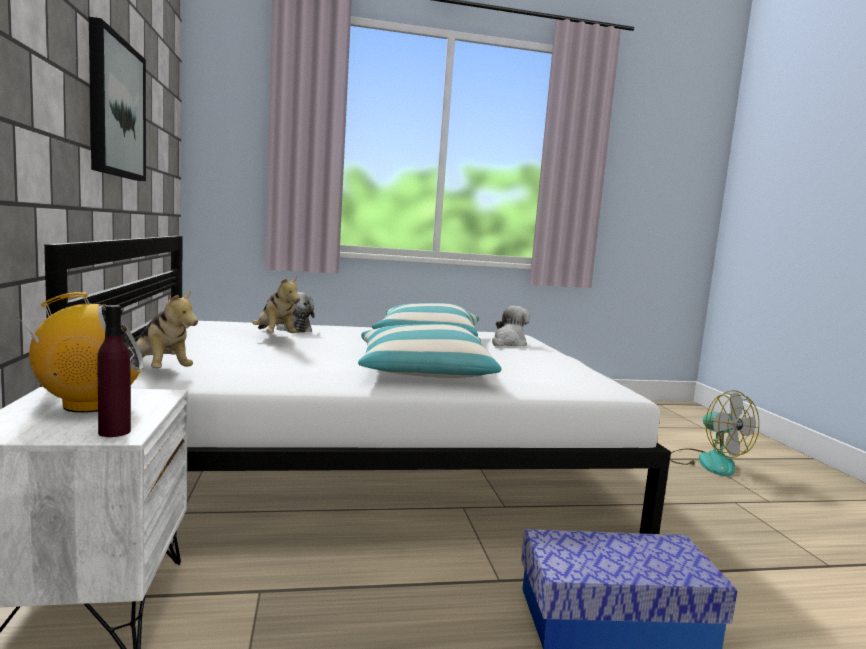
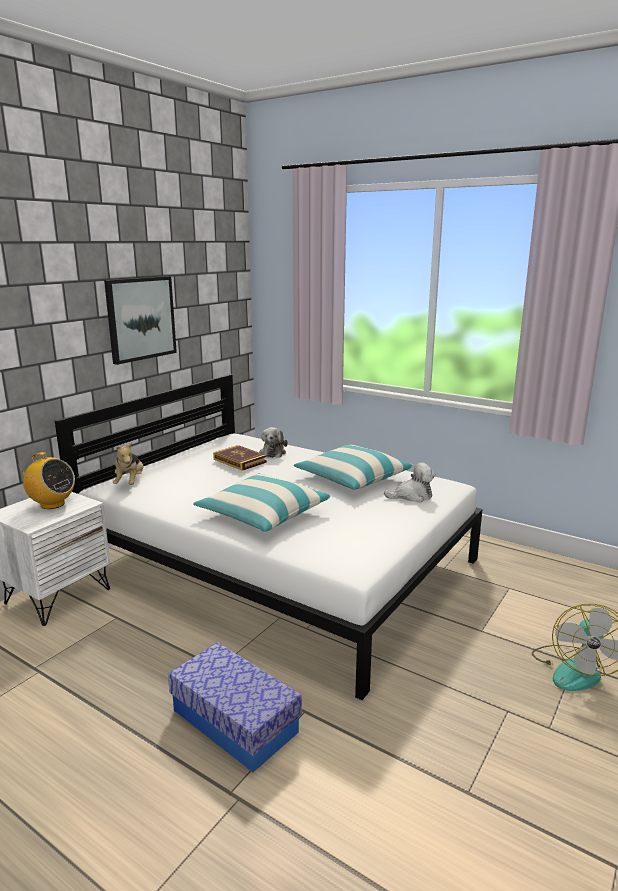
camera: 45 degrees right, 10 degrees up
purple bottle [98,305,131,437] -> none
plush toy [252,276,300,333] -> book [213,445,267,471]

